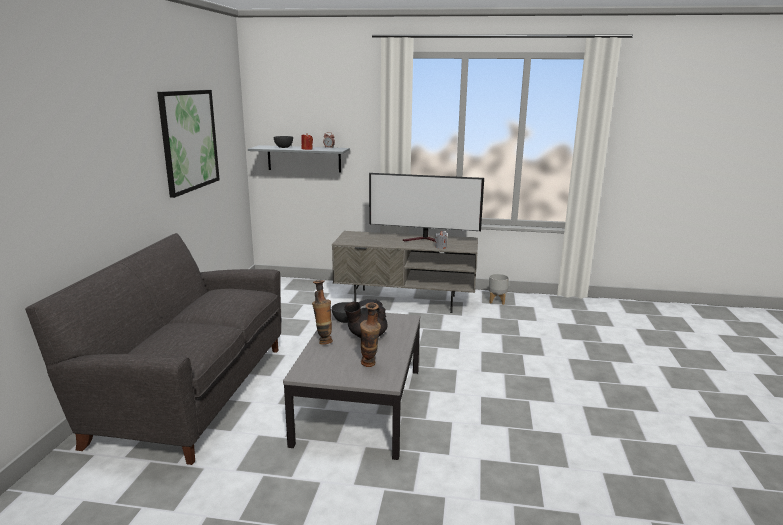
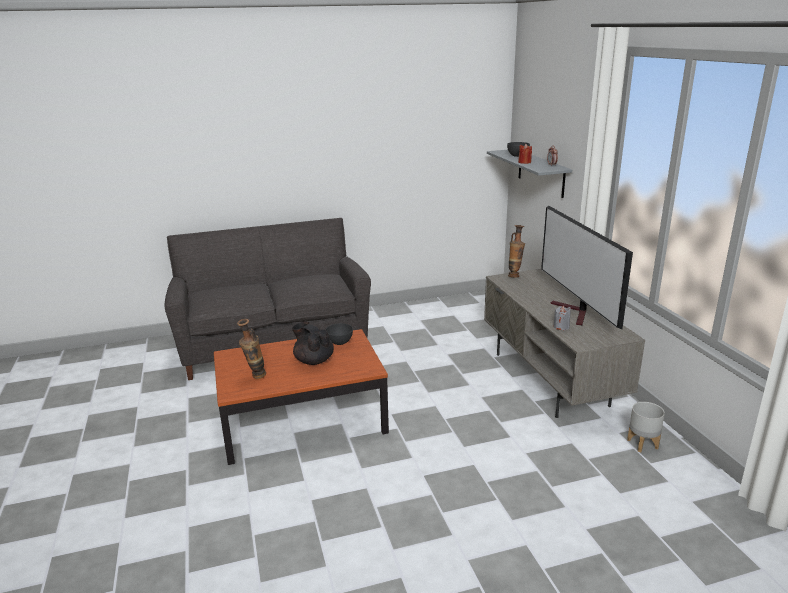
camera: 65 degrees right, 5 degrees up
picture [157,90,220,198] -> none
grey coffee table [283,309,420,460] -> brown coffee table [214,329,389,465]
vase [312,280,333,345] -> vase moved to [508,225,525,277]

